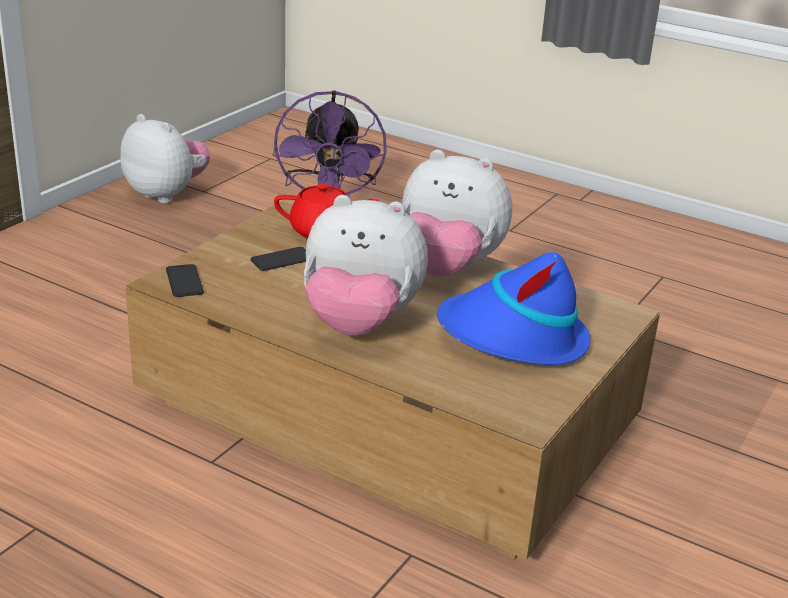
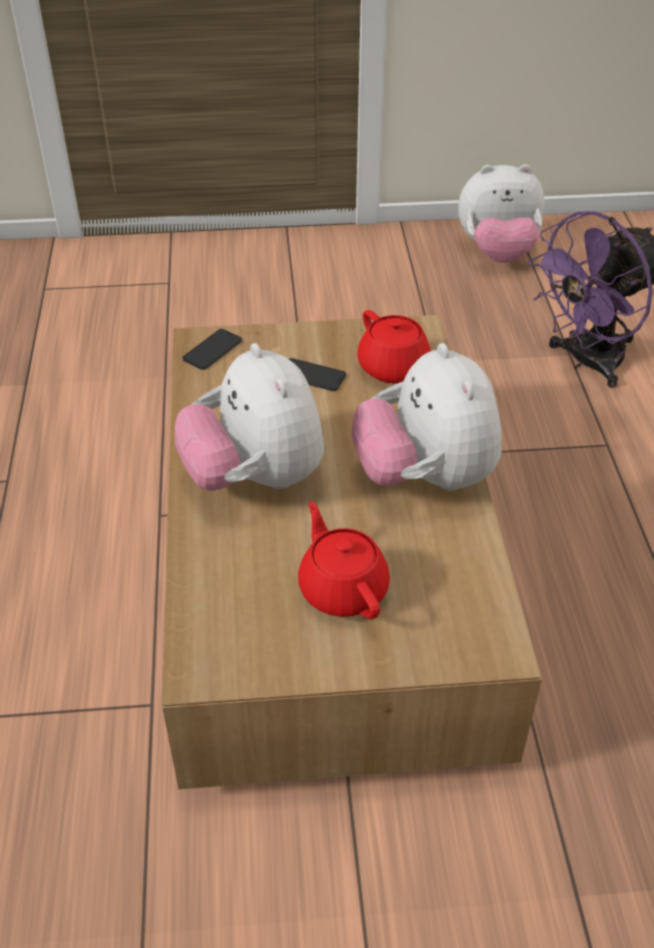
camera: 55 degrees right, 15 degrees up
plush toy [120,114,210,204] -> plush toy turned 90 degrees clockwise [458,164,544,263]
blue hat [437,252,590,365] -> red teapot [298,501,390,619]

